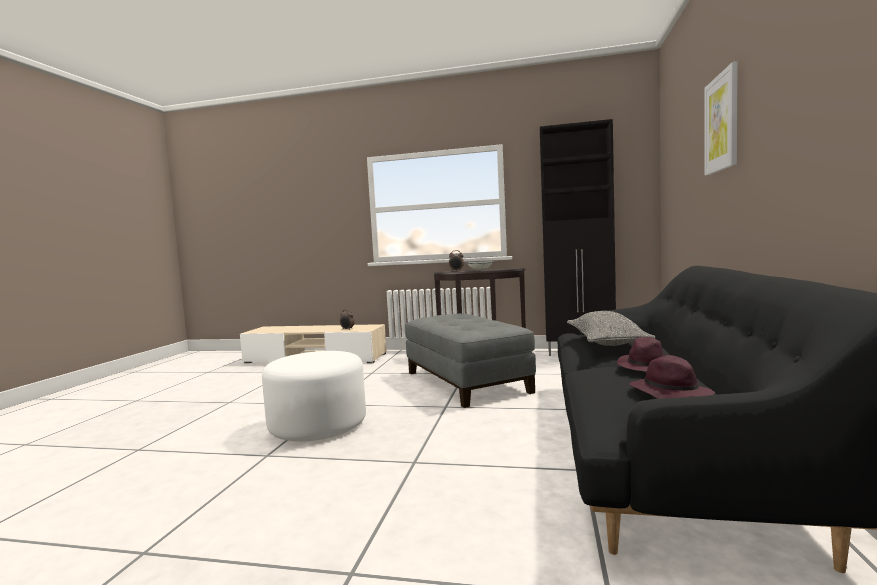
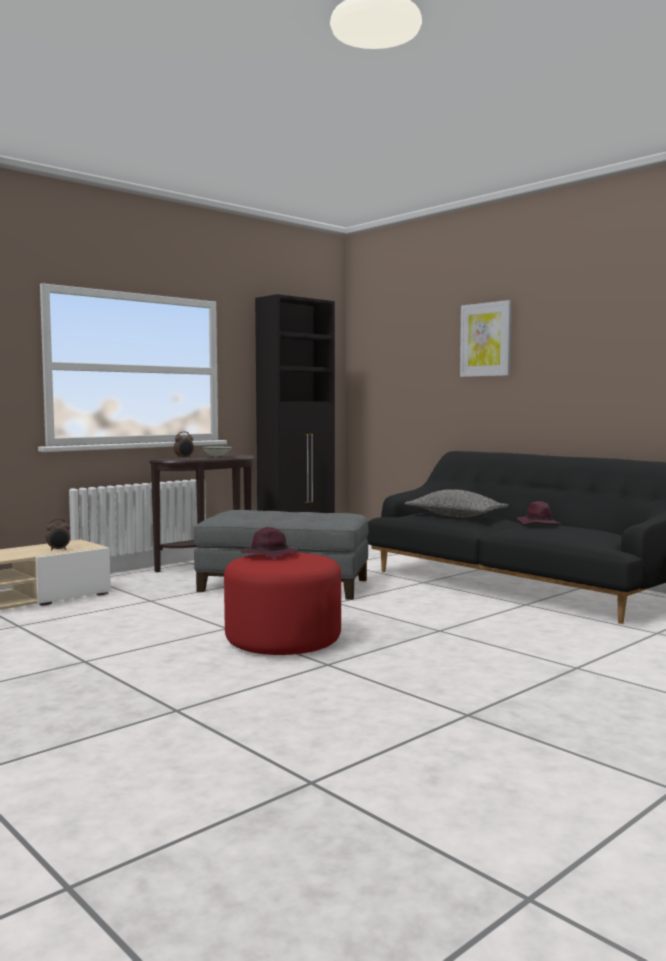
camera: 55 degrees left, 0 degrees up
white ottoman [262,351,366,441] -> red ottoman [224,552,341,655]
purple hat [630,355,715,399] -> purple hat moved to [241,527,298,558]

